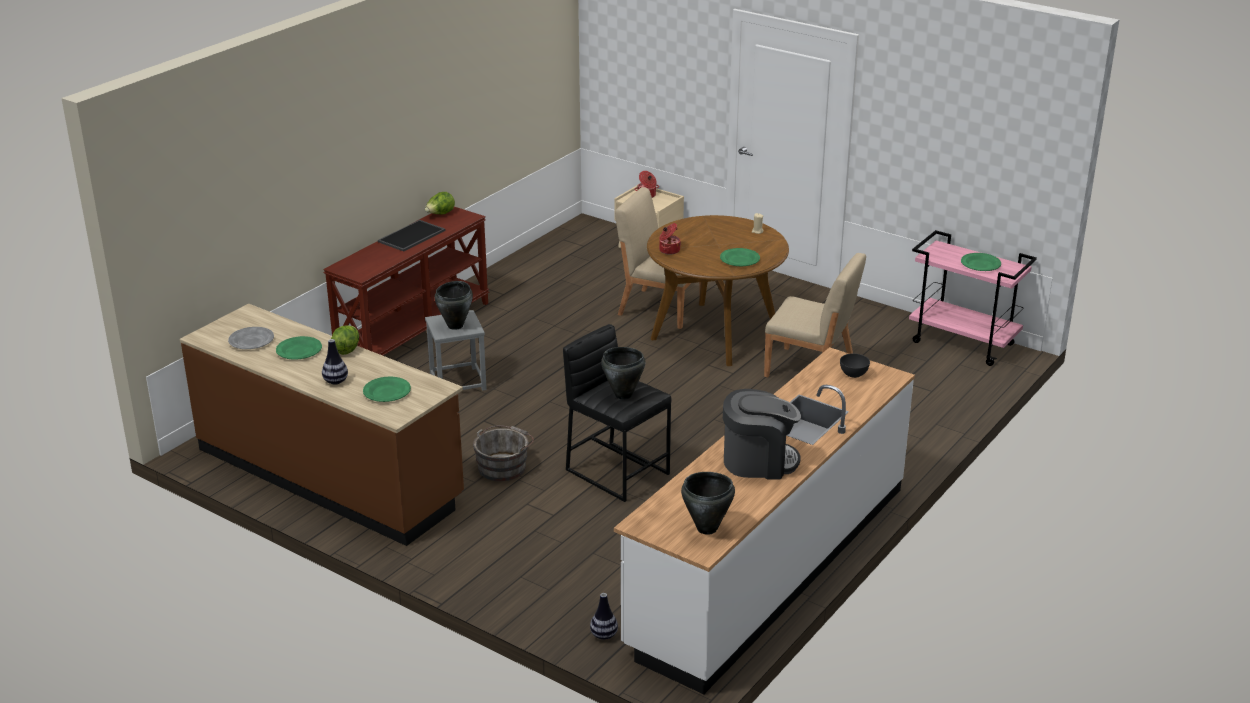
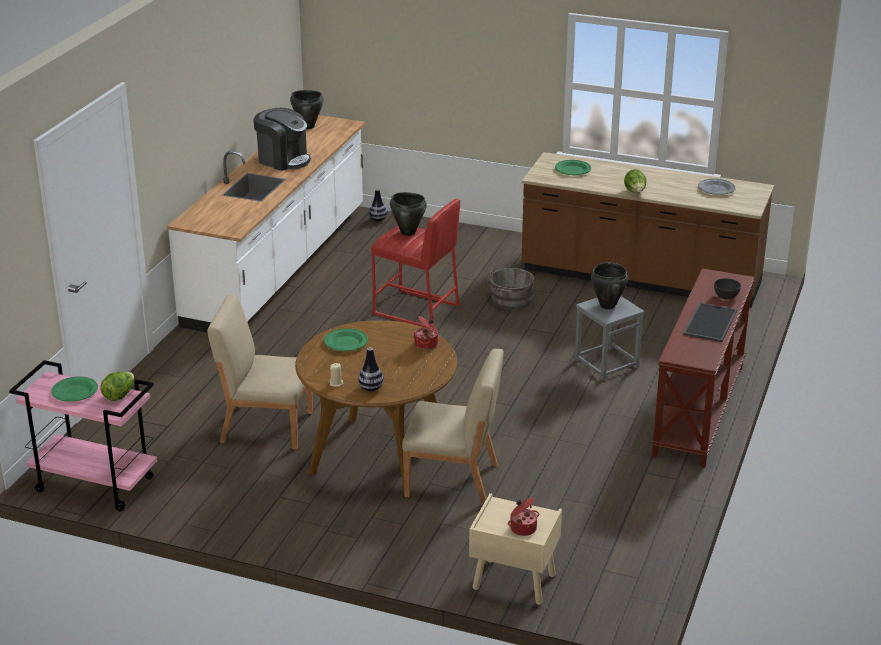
camera: 165 degrees right, 0 degrees up
green plate [276,336,322,360] -> none
vase [322,339,348,385] -> vase moved to [358,347,384,392]
lettuce [425,192,455,214] -> lettuce moved to [100,372,134,401]
black stool [563,324,671,502] -> red stool [371,199,460,327]
coffee machine [723,389,801,479] -> coffee machine turned 135 degrees counterclockwise [253,108,311,171]
grey bowl [840,353,870,378] -> grey bowl moved to [714,278,741,300]

